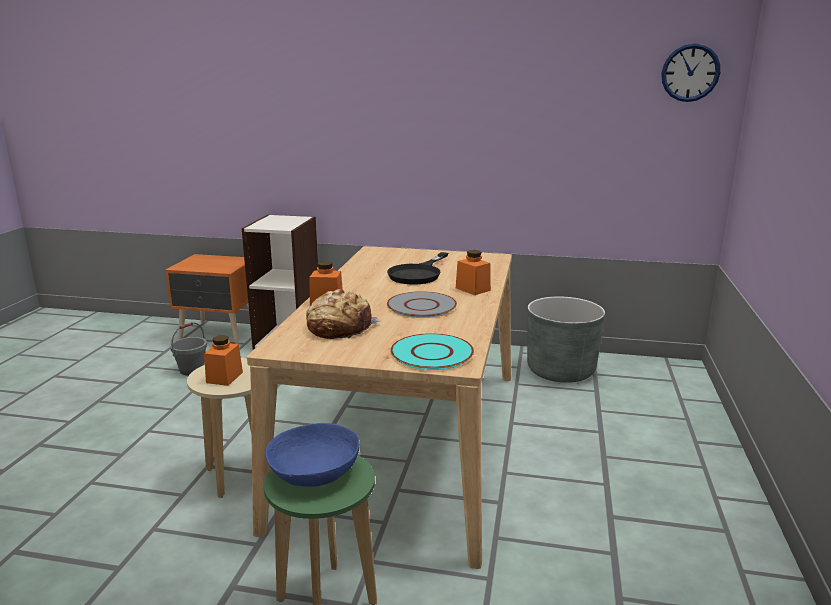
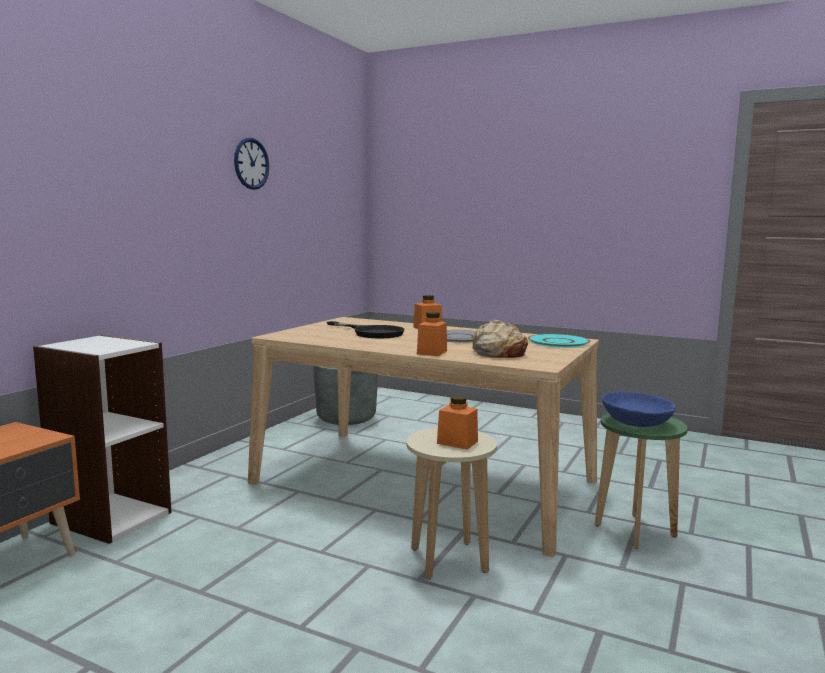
camera: 75 degrees left, 10 degrees down
grey bucket [170,322,207,375] -> none
wall clock [661,43,720,102] -> wall clock moved to [234,138,269,190]

